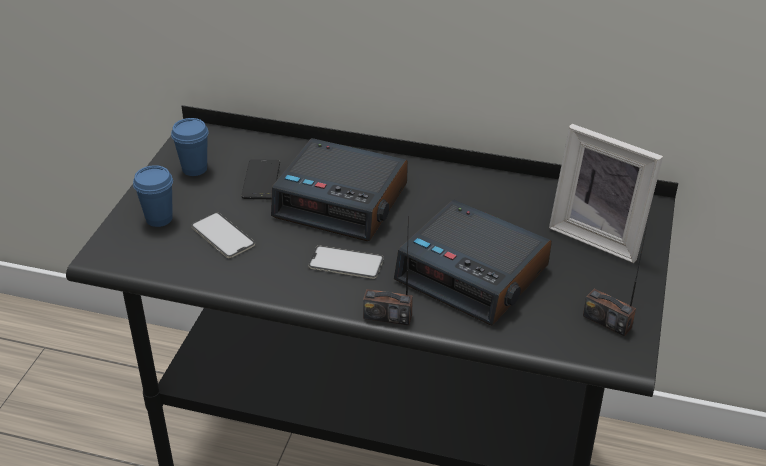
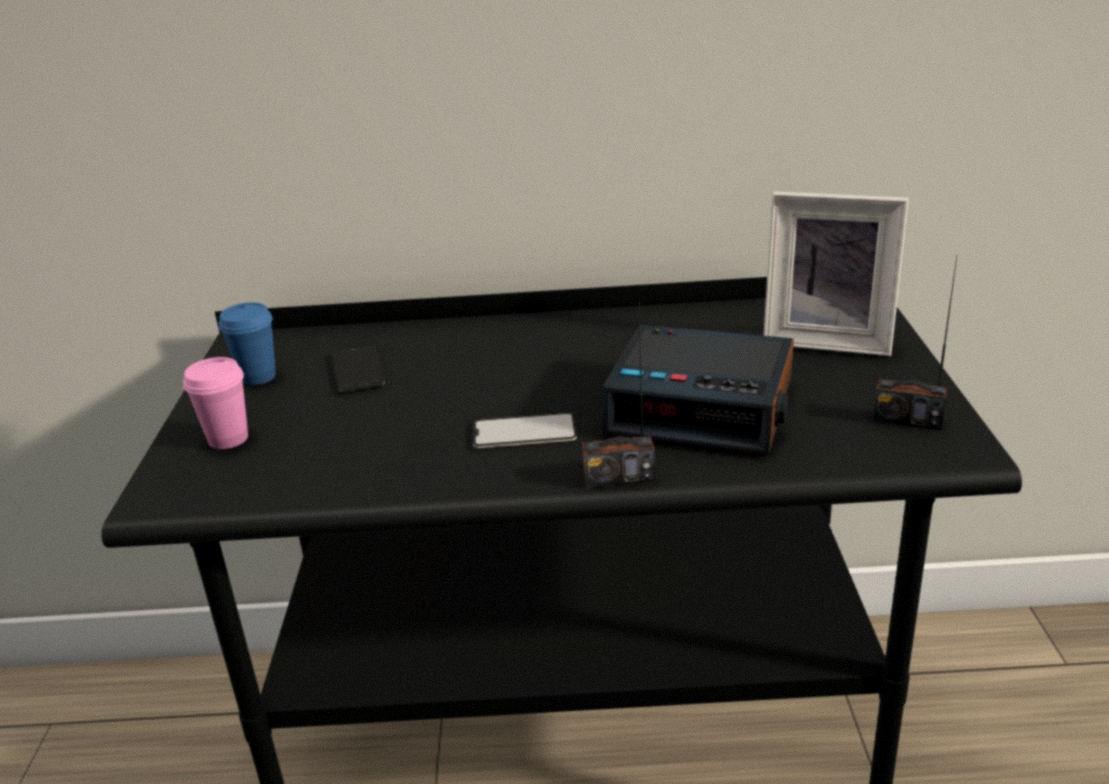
camera: 15 degrees left, 10 degrees down
blue cup [133,165,173,227] -> pink cup [183,357,248,449]
phone [191,212,255,258] -> none
alarm clock [271,138,408,241] -> none

